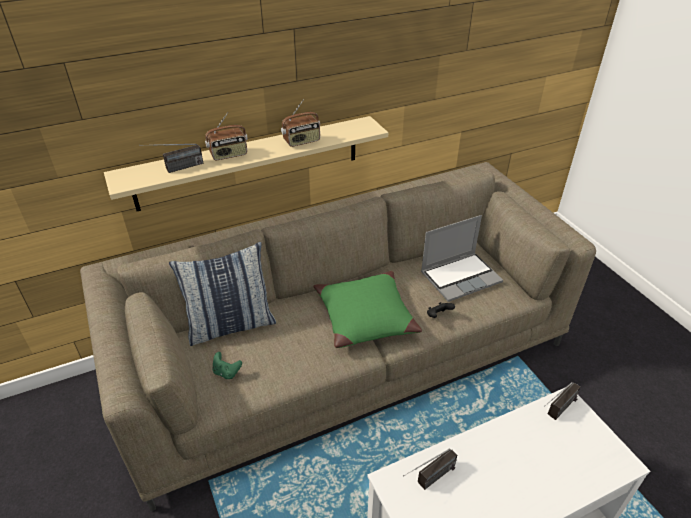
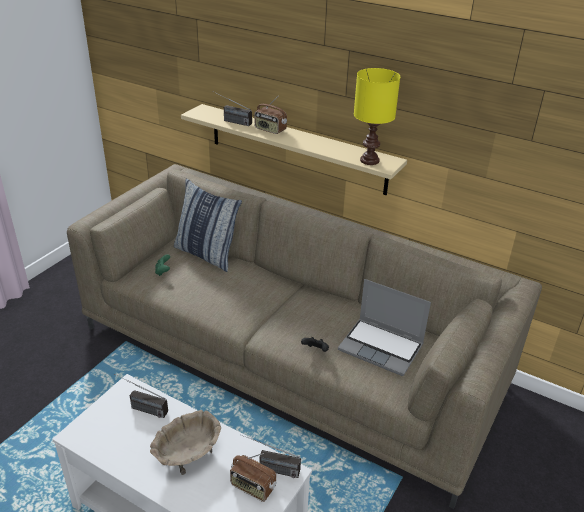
camera: 55 degrees right, 5 degrees down
radio [281,100,320,147] -> radio moved to [230,453,277,502]
green pillow [313,271,422,348] -> none
none -> beige bowl [150,410,221,475]
none -> yellow table lamp [354,68,400,165]

